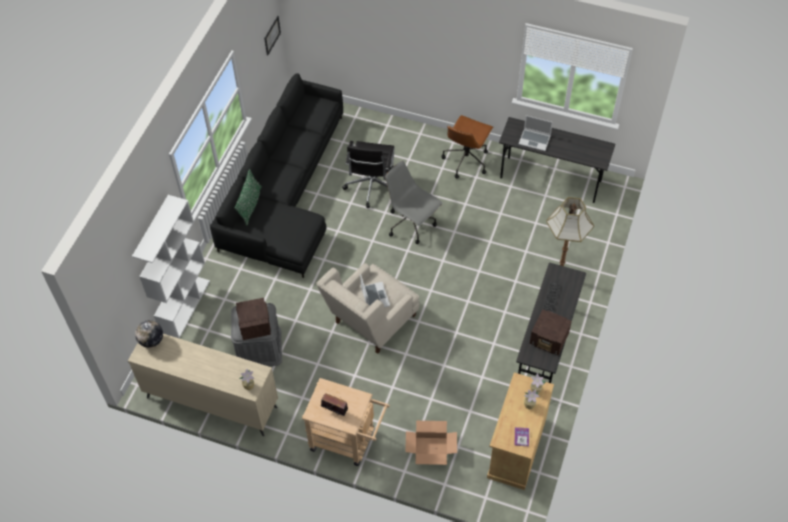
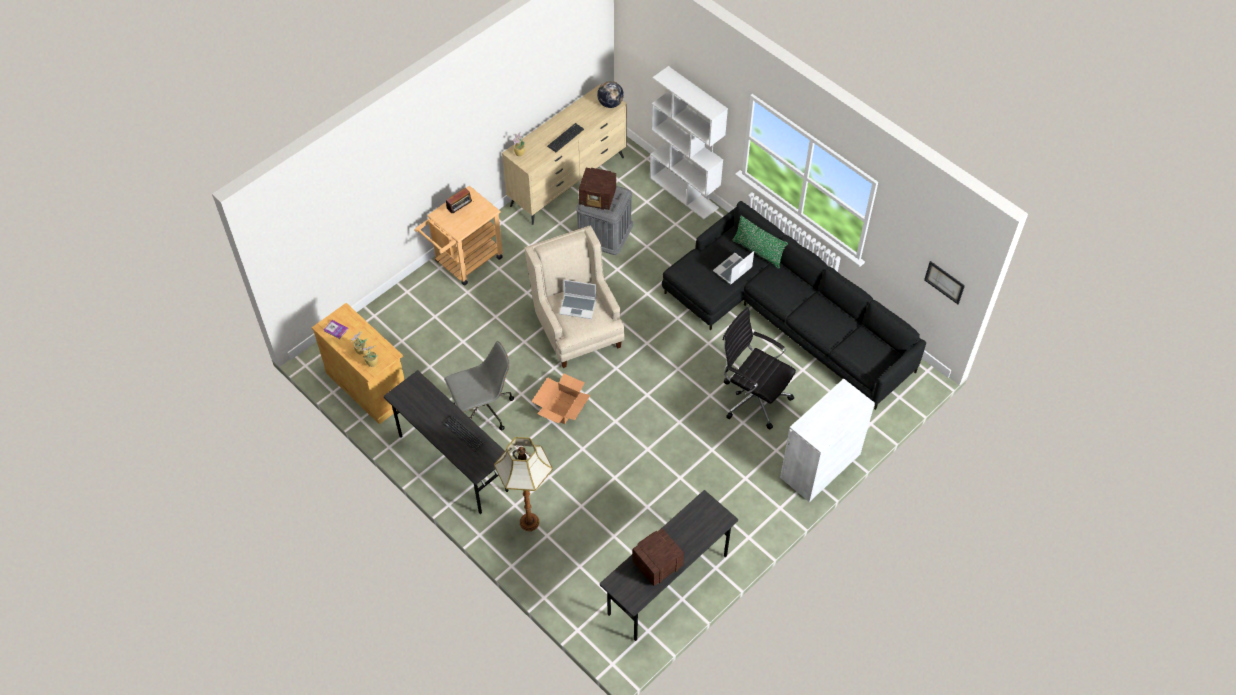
camera: 115 degrees right, 0 degrees up
grey office chair [385,161,443,244] -> grey office chair moved to [444,341,514,430]
cardboard box [405,421,457,465] -> cardboard box moved to [531,374,590,424]
brown office chair [442,115,493,179] -> none
laptop [519,115,553,151] -> laptop moved to [713,251,754,285]
radio [530,310,572,355] -> radio moved to [632,528,684,586]
none -> keyboard [547,123,584,152]
none -> white cabinet [780,379,875,502]

